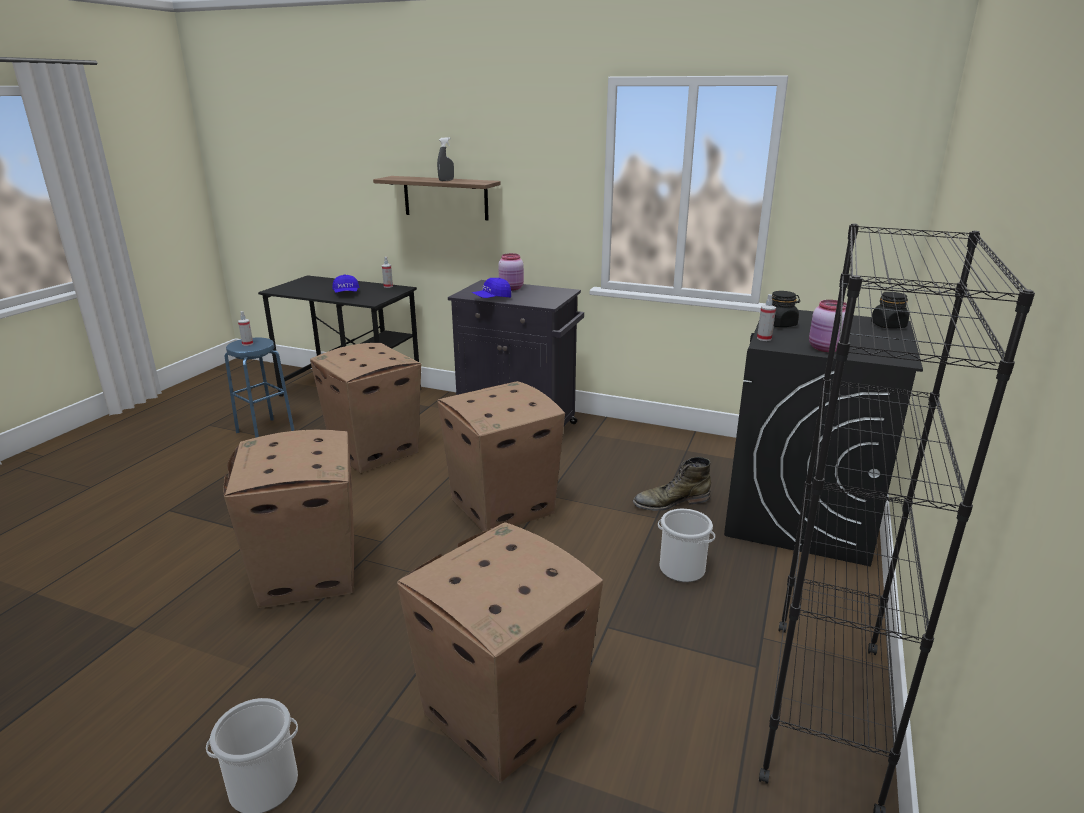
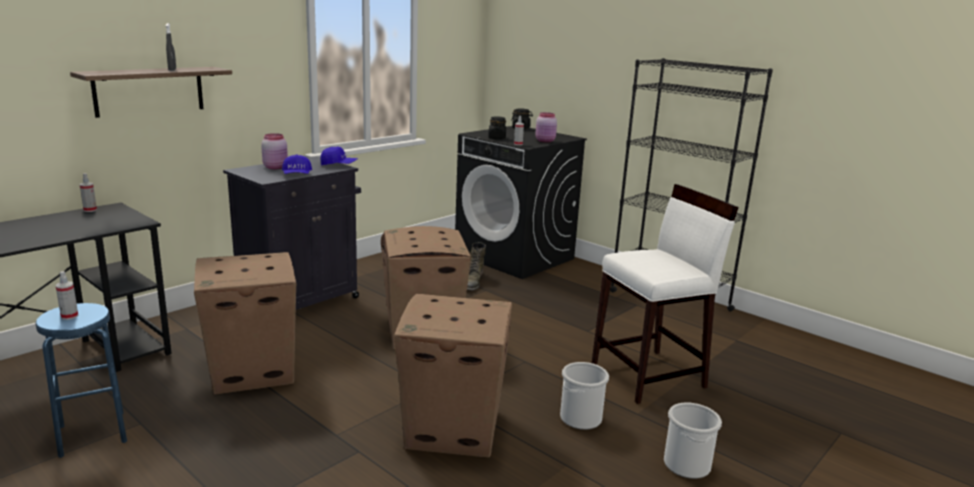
camera: 70 degrees left, 5 degrees down
blue cap [332,274,360,293] -> blue cap moved to [320,147,358,165]
cardboard box [397,522,603,783] -> white stool [592,184,739,404]
bucket [658,509,715,582] -> bucket moved to [560,362,609,430]

